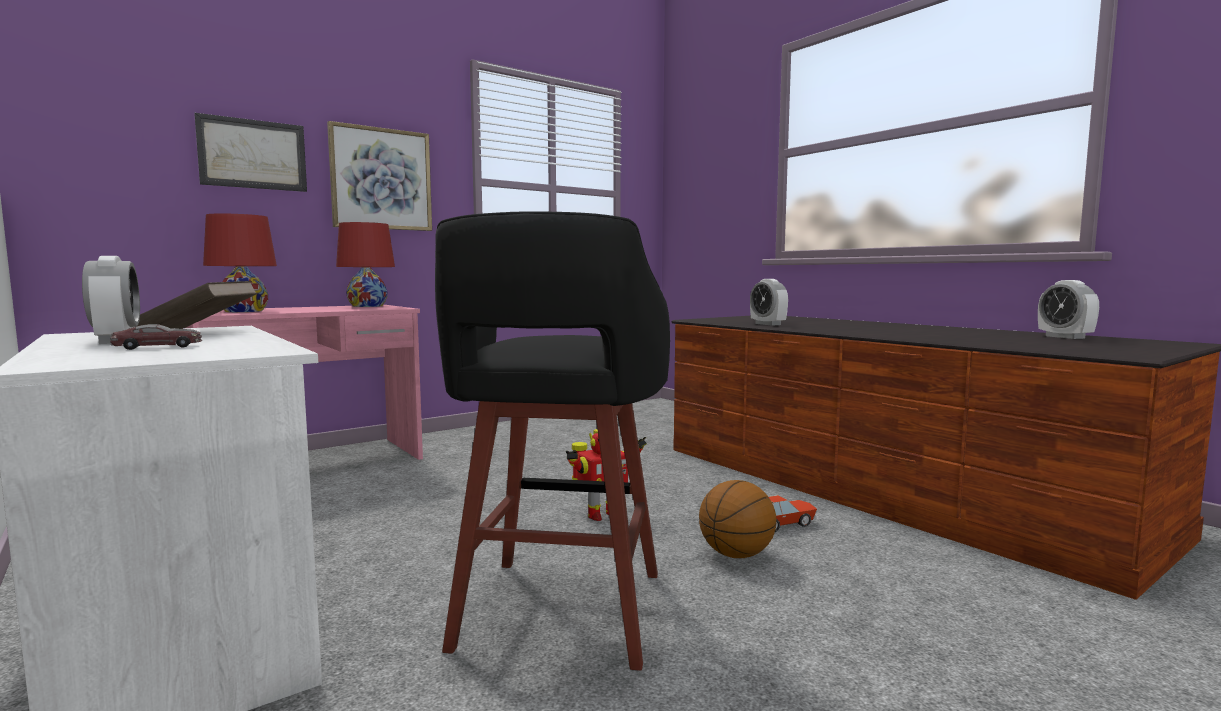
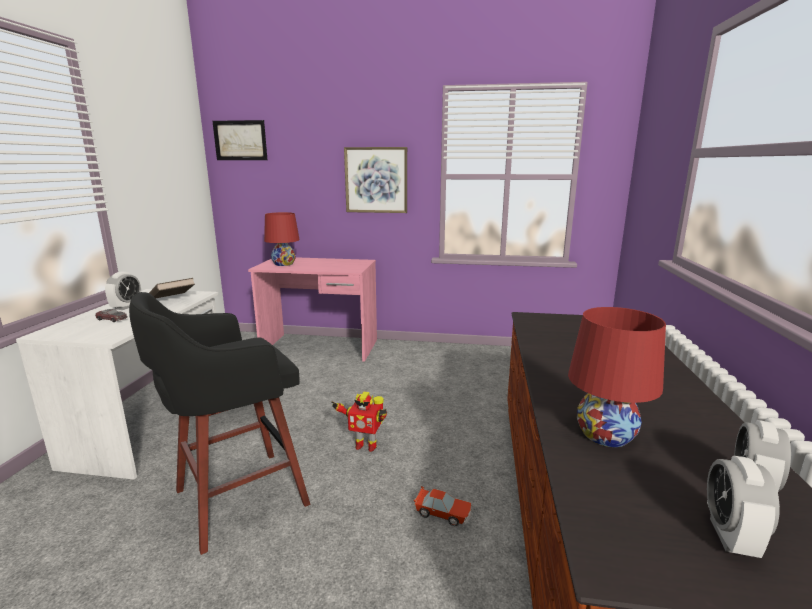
camera: 45 degrees right, 10 degrees up
picture [194,113,307,192] -> picture moved to [212,120,267,160]
red table lamp [336,222,395,307] -> red table lamp moved to [568,307,666,447]
basketball [699,480,777,558] -> none
alarm clock [750,279,788,326] -> alarm clock moved to [707,456,780,558]

